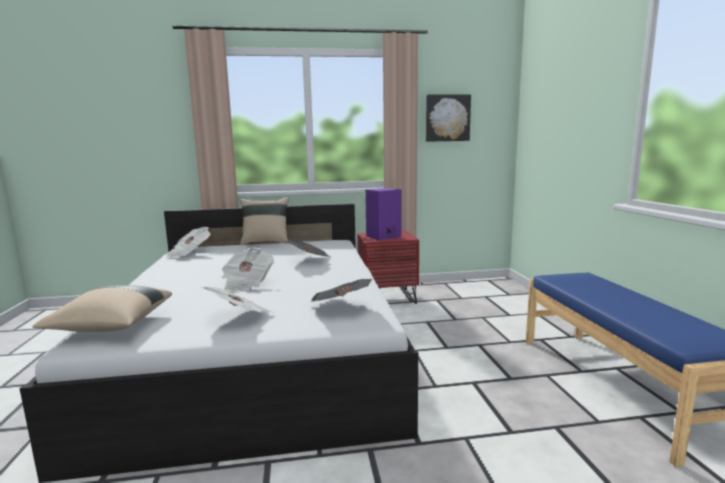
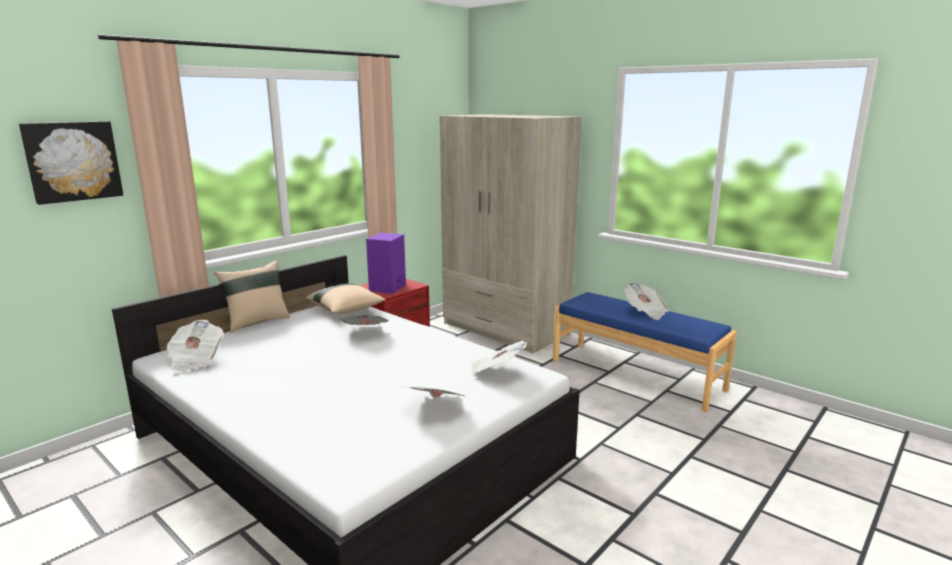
camera: 40 degrees left, 5 degrees up
beige pillow [32,285,172,332] -> beige pillow moved to [306,283,386,314]
newspaper [222,247,274,292] -> newspaper moved to [624,282,668,320]
picture [426,94,471,142] -> picture moved to [19,121,123,205]
none -> beige wardrobe [440,114,581,354]

